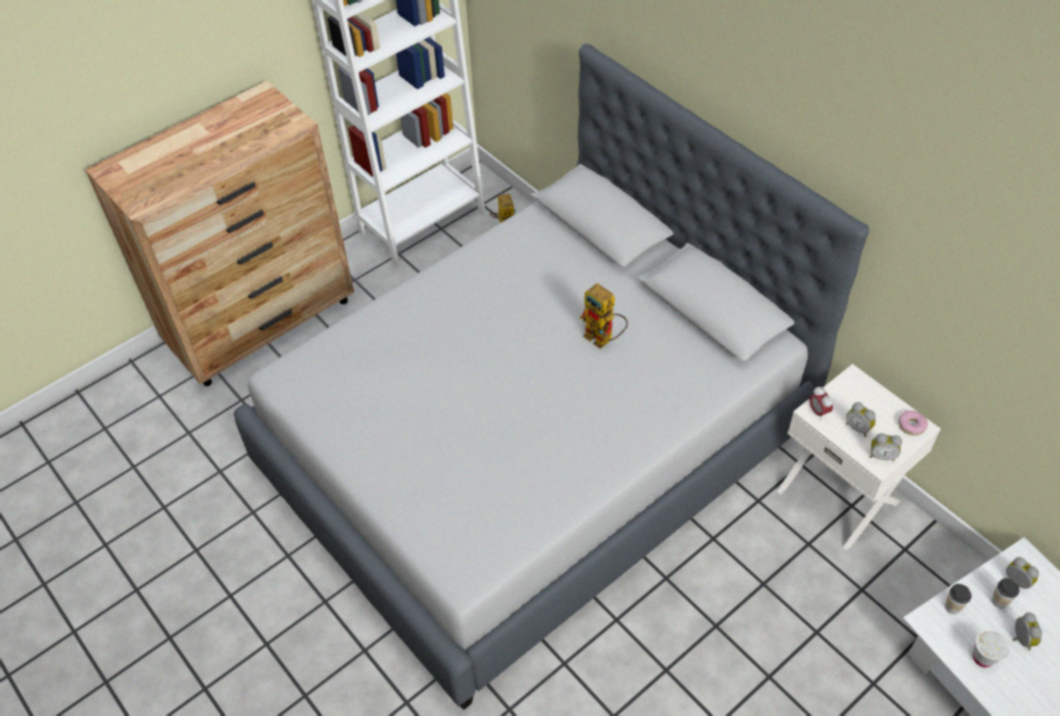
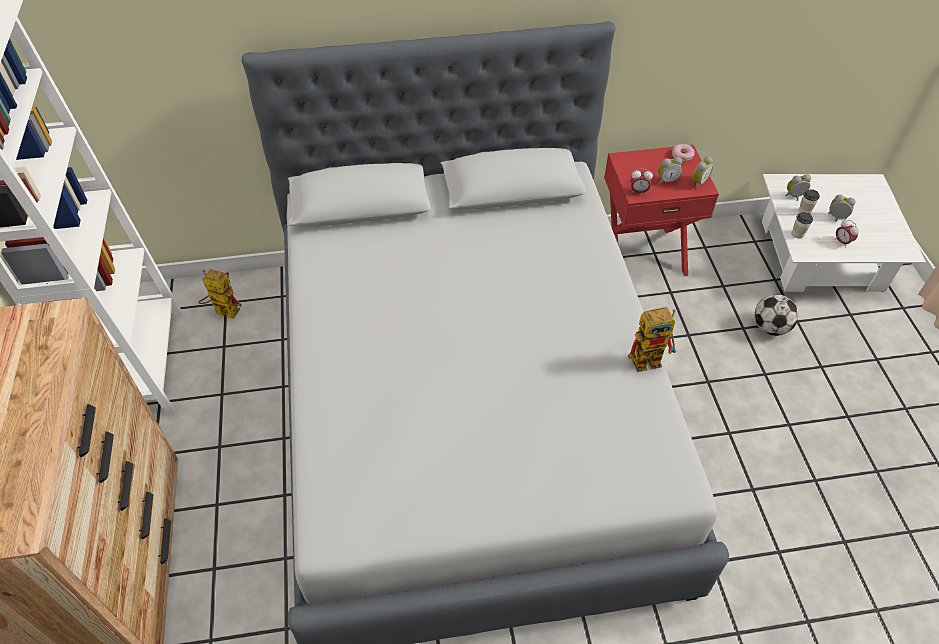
camera: 60 degrees left, 0 degrees up
toy robot [579,283,628,349] -> toy robot moved to [628,307,677,372]
white nightstand [777,364,941,550] -> red nightstand [604,145,719,276]
white cup [973,631,1009,667] -> alarm clock [836,220,859,248]
none -> football [755,294,798,336]

